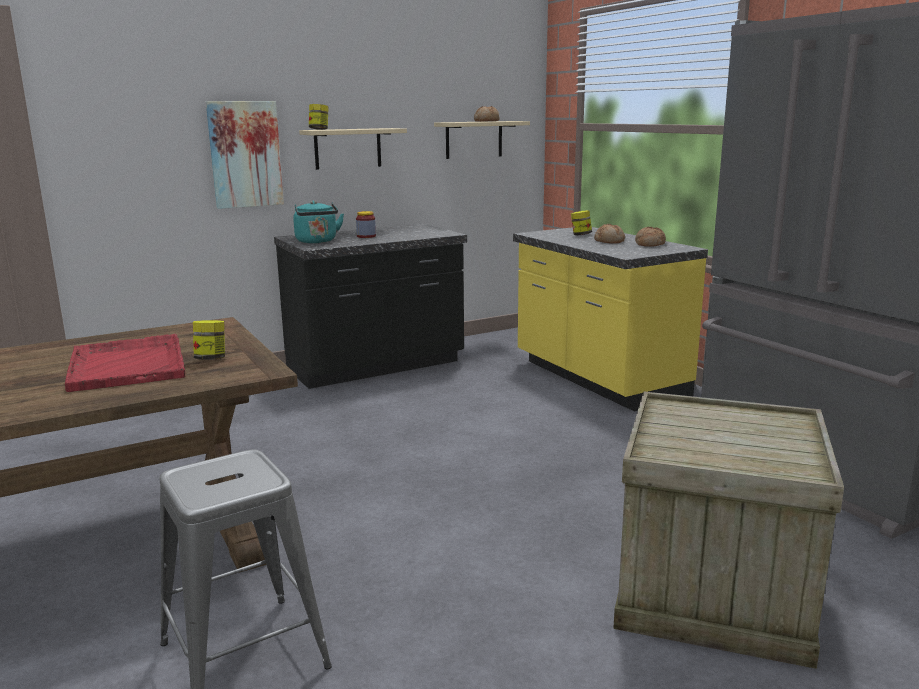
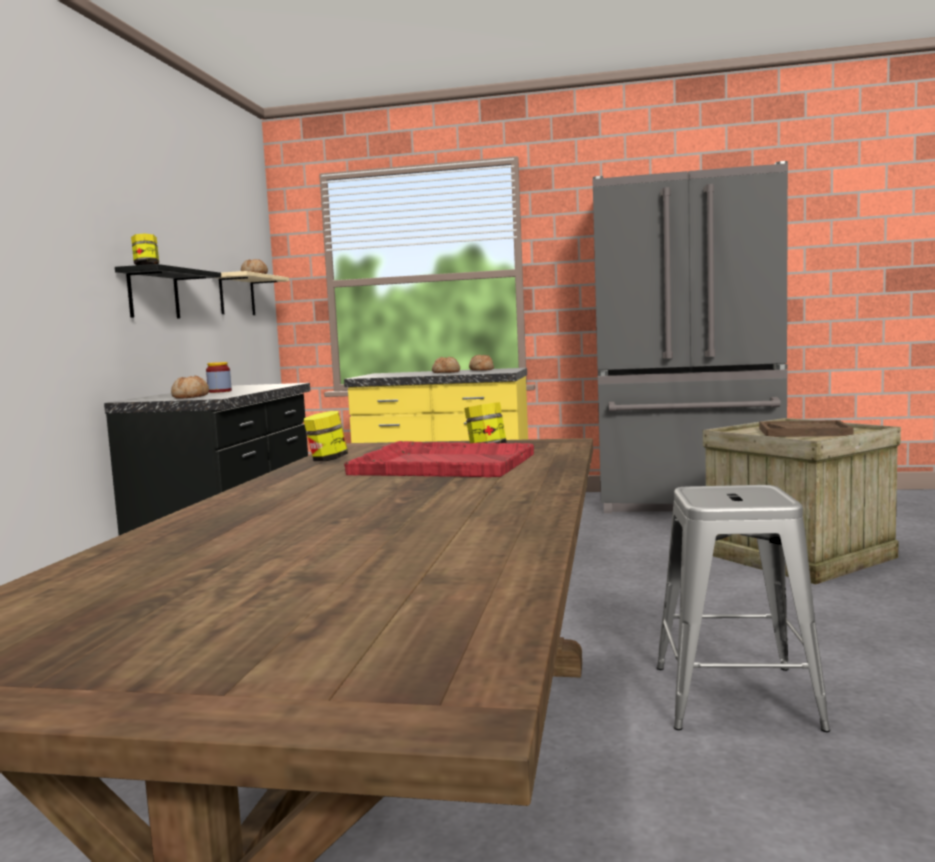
camera: 50 degrees left, 10 degrees down
picture [206,101,284,209] -> none
turquoise kettle [293,201,344,243] -> bread [171,376,209,399]
beige shelf [299,128,407,170] -> black shelf [115,264,221,318]
jar [571,210,592,235] -> jar moved to [304,411,348,461]
none -> brown tray [759,420,853,437]

